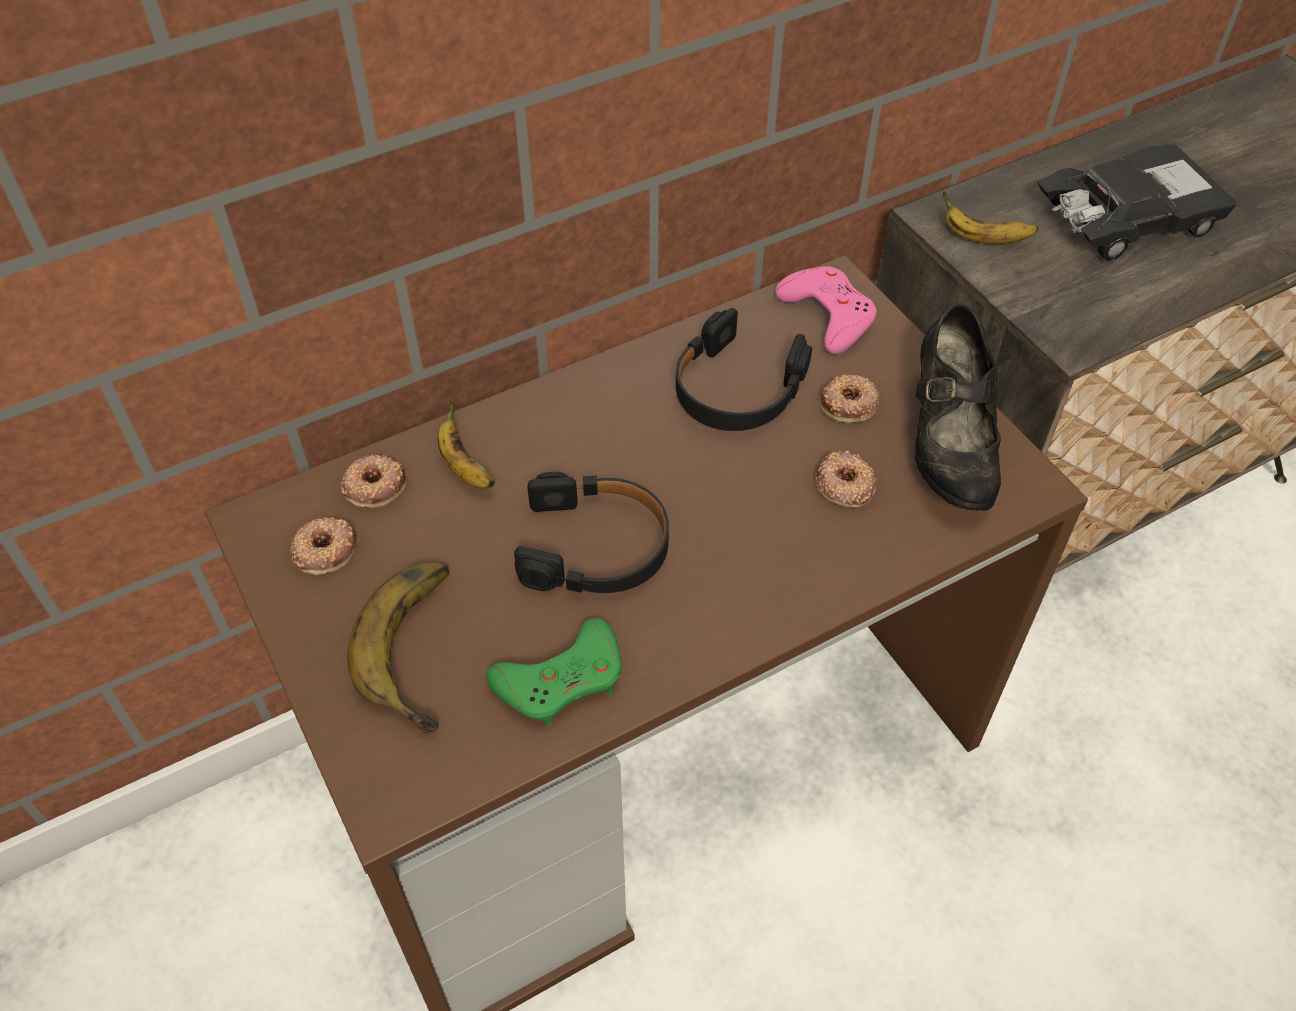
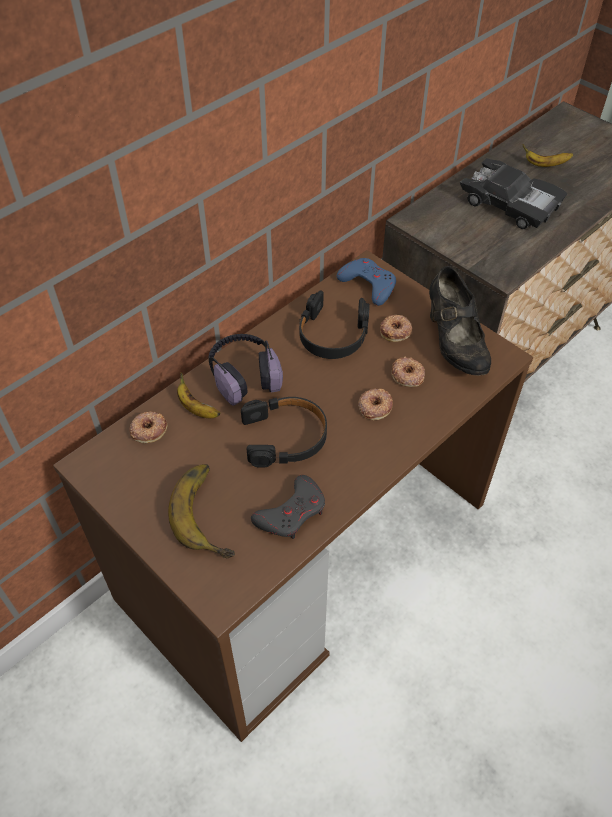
camera: 15 degrees left, 0 degrees up
donut [290,517,358,575] -> donut moved to [358,388,393,420]
green game controller [486,618,622,726] -> grey game controller [251,475,325,539]
pink game controller [775,266,877,354] -> blue game controller [337,258,396,306]
banana [943,191,1038,244] -> banana moved to [522,144,573,167]
black toy car [1037,144,1238,260] -> black toy car turned 75 degrees clockwise [460,158,568,229]
none -> headphones [208,334,283,406]

